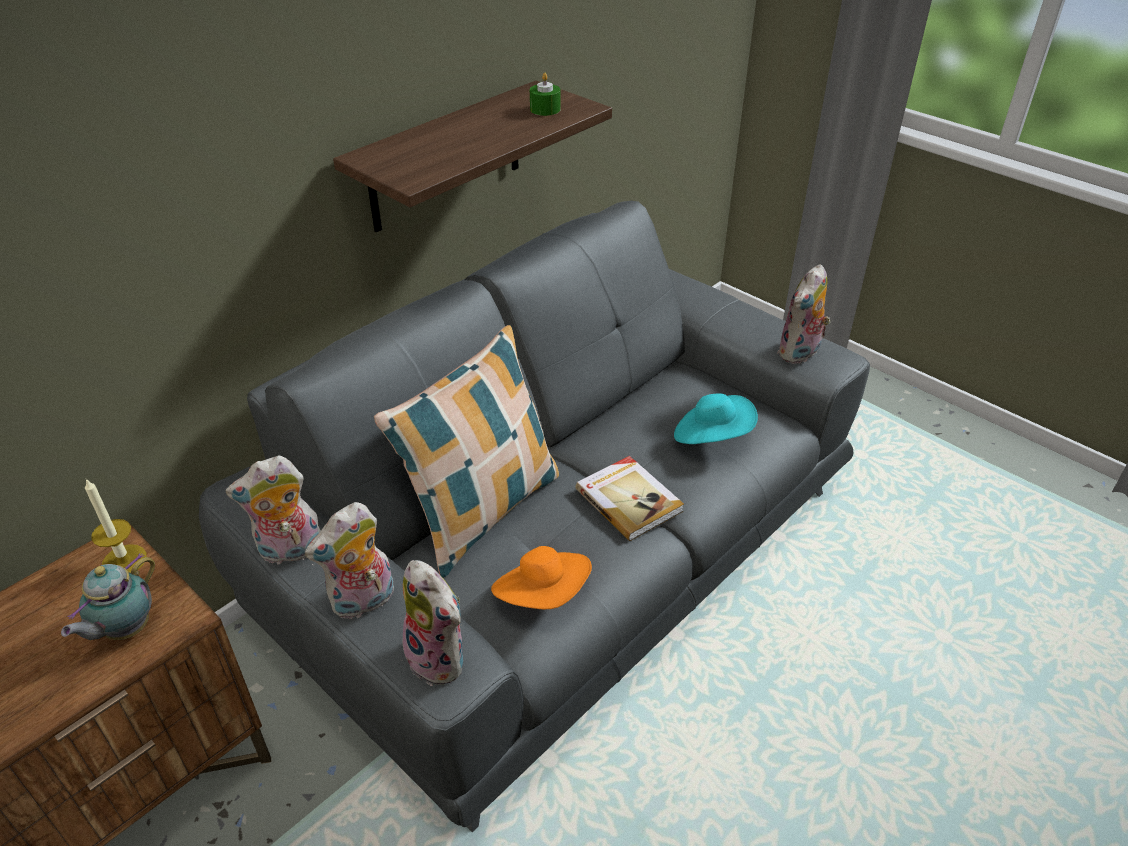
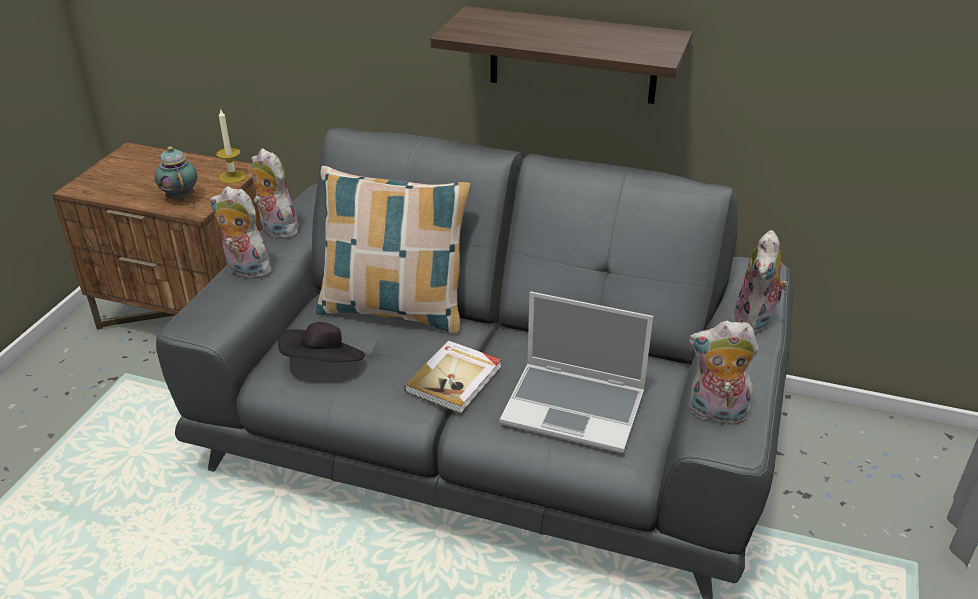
camera: 65 degrees right, 5 degrees down
teapot [61,554,155,640] -> teapot turned 60 degrees clockwise [154,146,197,201]
plush toy [402,560,463,686] -> plush toy moved to [733,230,788,335]
orange hat [491,546,592,609] -> black hat [278,322,365,362]
green candle [530,73,561,116] -> none
turquoise hat [674,394,758,444] -> laptop [500,292,653,453]

